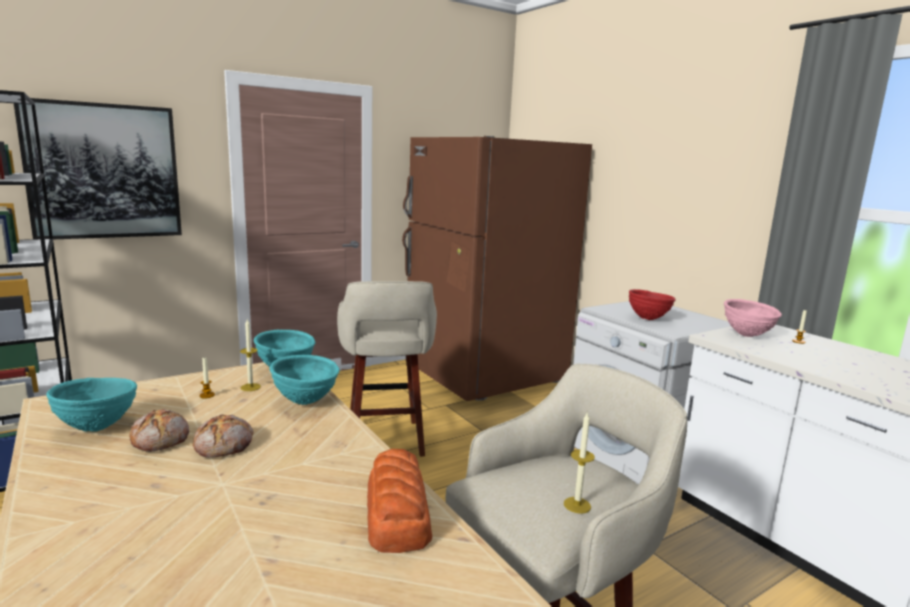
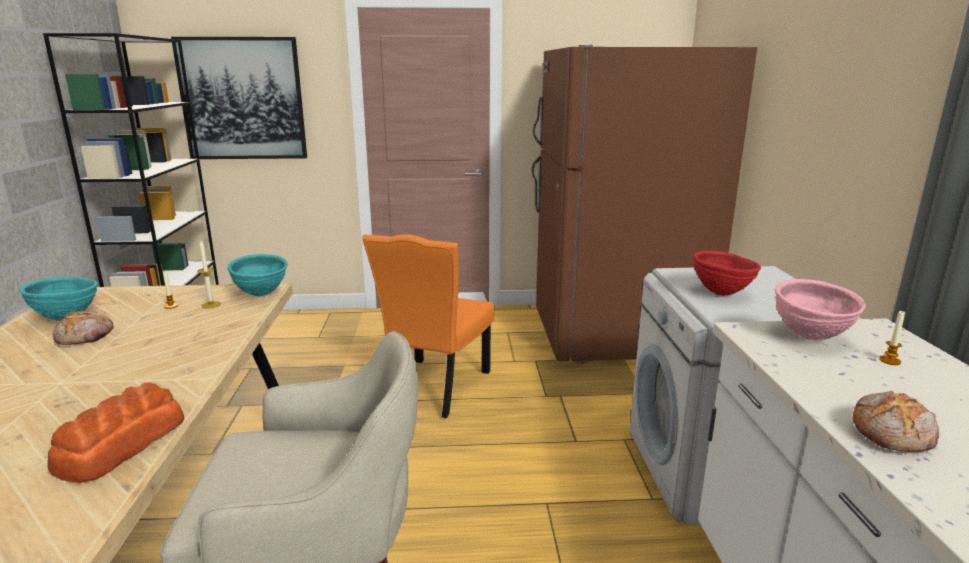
camera: 30 degrees right, 5 degrees up
bread [193,415,253,457] -> bread moved to [853,391,939,452]
turquoise bowl [269,355,340,405] -> none
beige stool [337,281,437,457] -> orange chair [362,234,495,418]
candle [564,412,595,514] -> none

